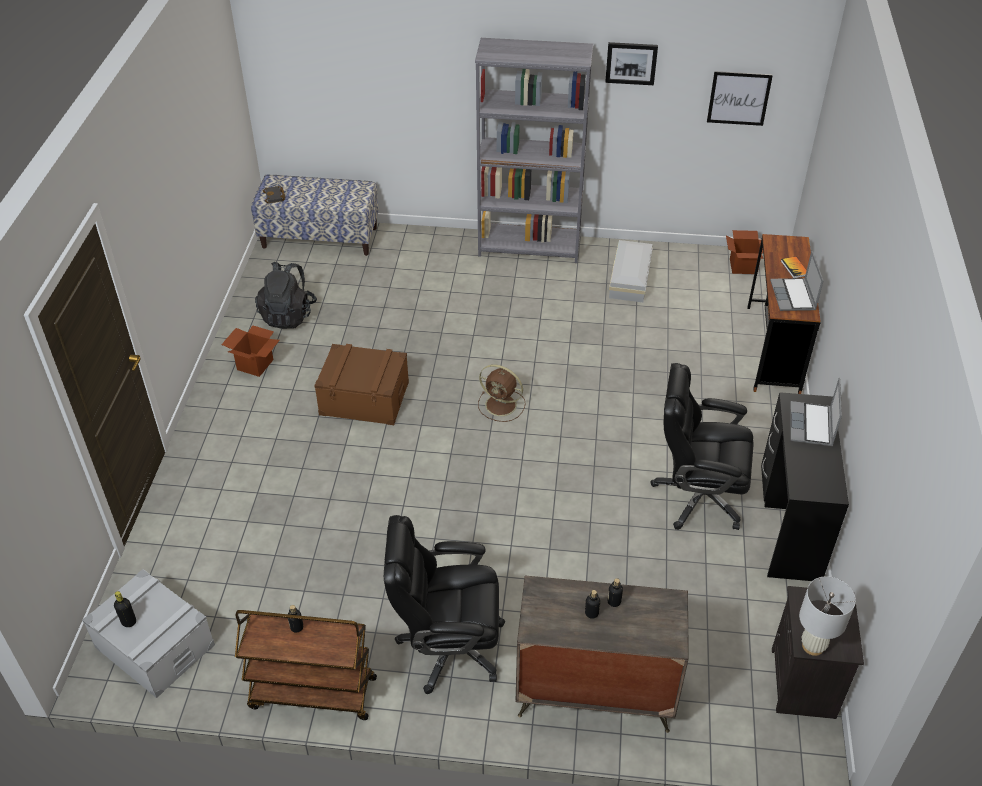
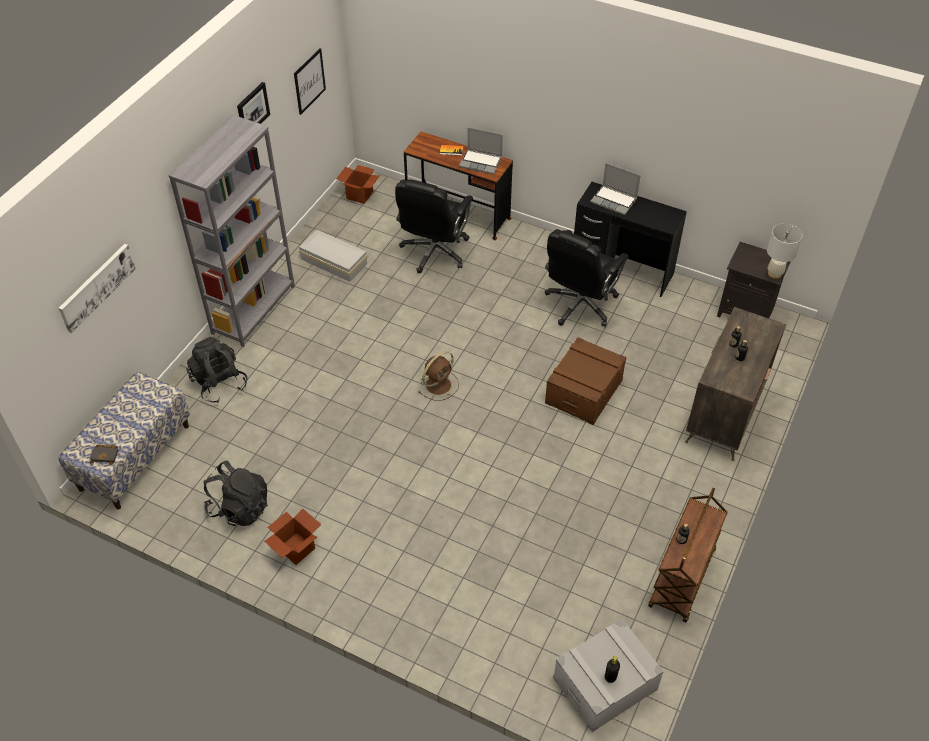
camera: 70 degrees left, 5 degrees up
brown storage box [314,344,409,425] -> brown storage box moved to [545,337,627,425]
black office chair [384,515,505,694] -> black office chair moved to [395,179,473,273]
none -> picture [59,244,136,333]
none -> black backpack [186,337,248,403]

